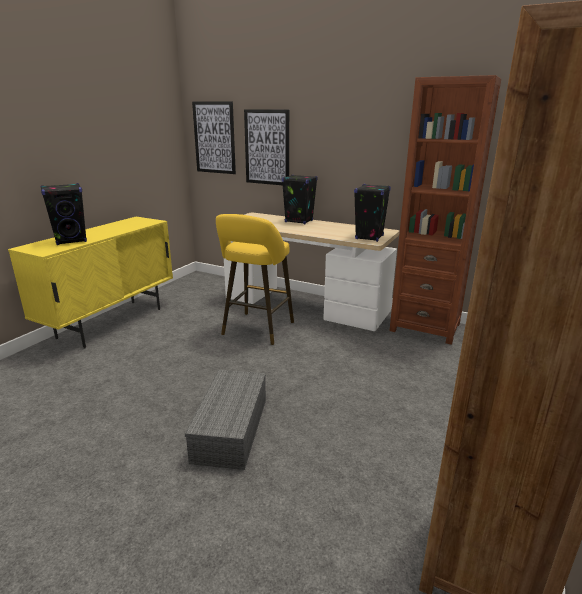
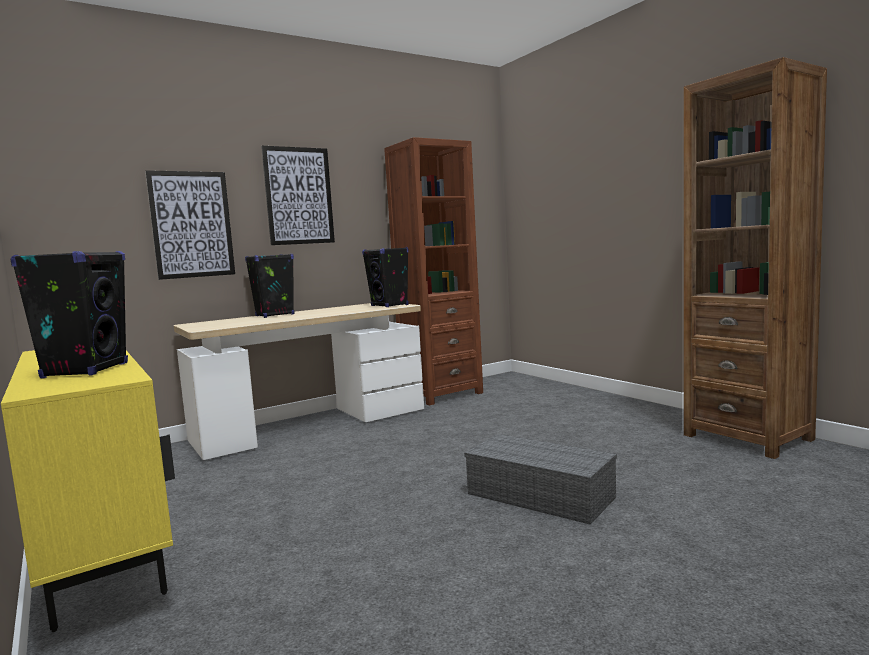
camera: 60 degrees left, 15 degrees down
picture [192,101,236,174] -> picture moved to [261,146,335,245]
yellow stool [216,214,294,345] -> none

